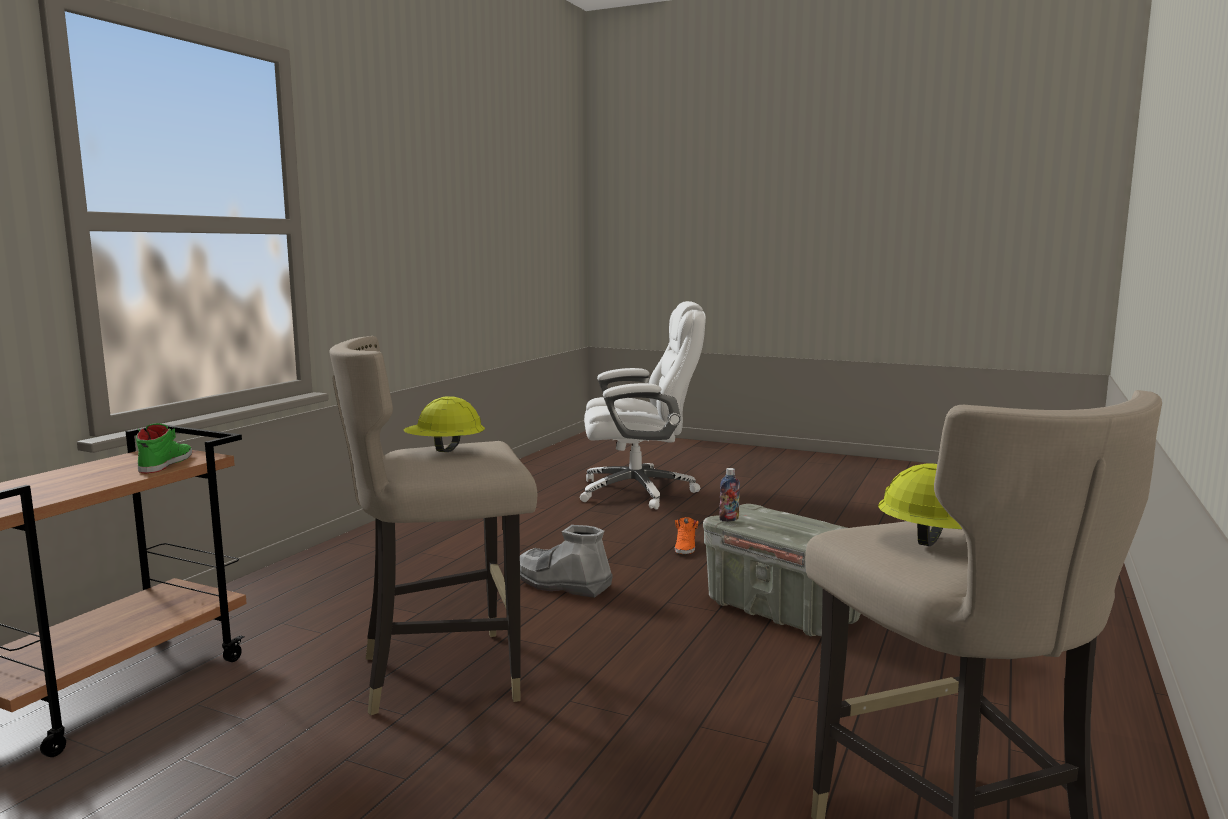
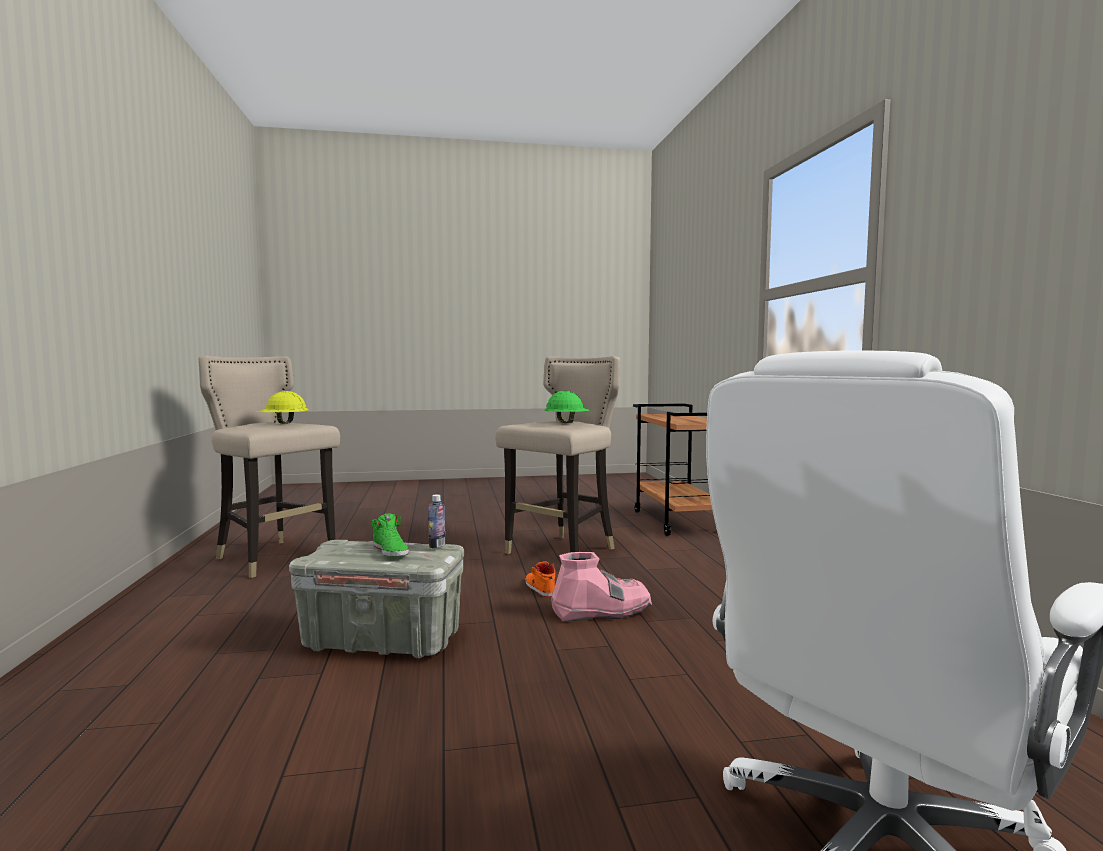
camera: 145 degrees right, 5 degrees down
green shoe [136,423,192,473] -> green shoe moved to [372,514,409,557]
yellow hard hat [404,396,485,452] -> green hard hat [544,391,590,423]
grey boot [520,525,613,598] -> pink boot [551,552,652,621]
orange shoe [675,517,699,554] -> orange shoe moved to [525,561,555,597]

